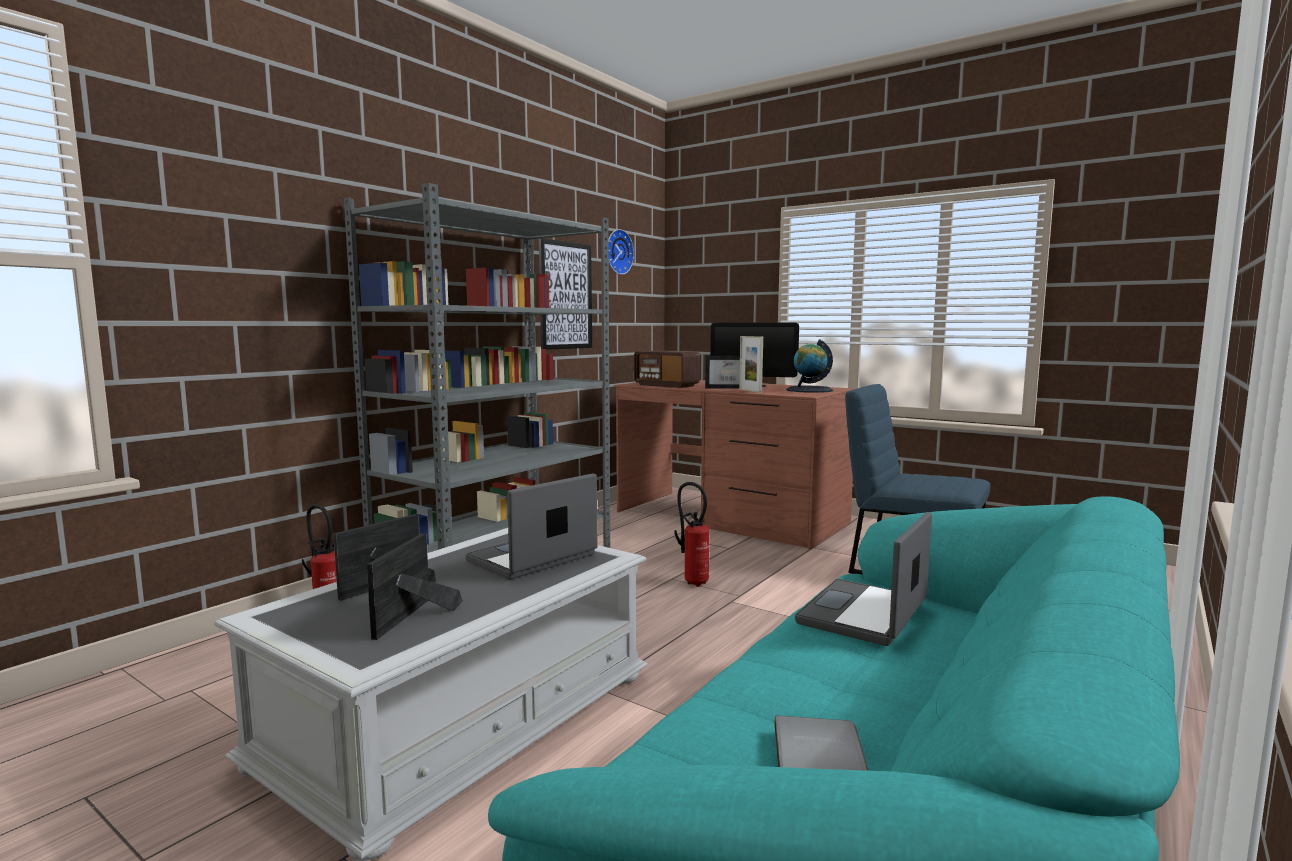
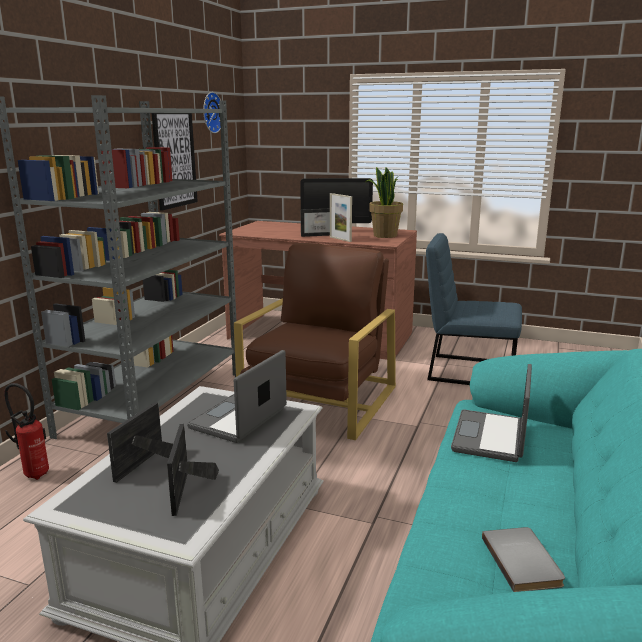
camera: 15 degrees left, 10 degrees up
radio [634,351,700,388] -> none
fire extinguisher [674,482,710,587] -> brown armchair [234,243,396,440]
globe [786,340,833,393] -> potted plant [366,167,403,238]

